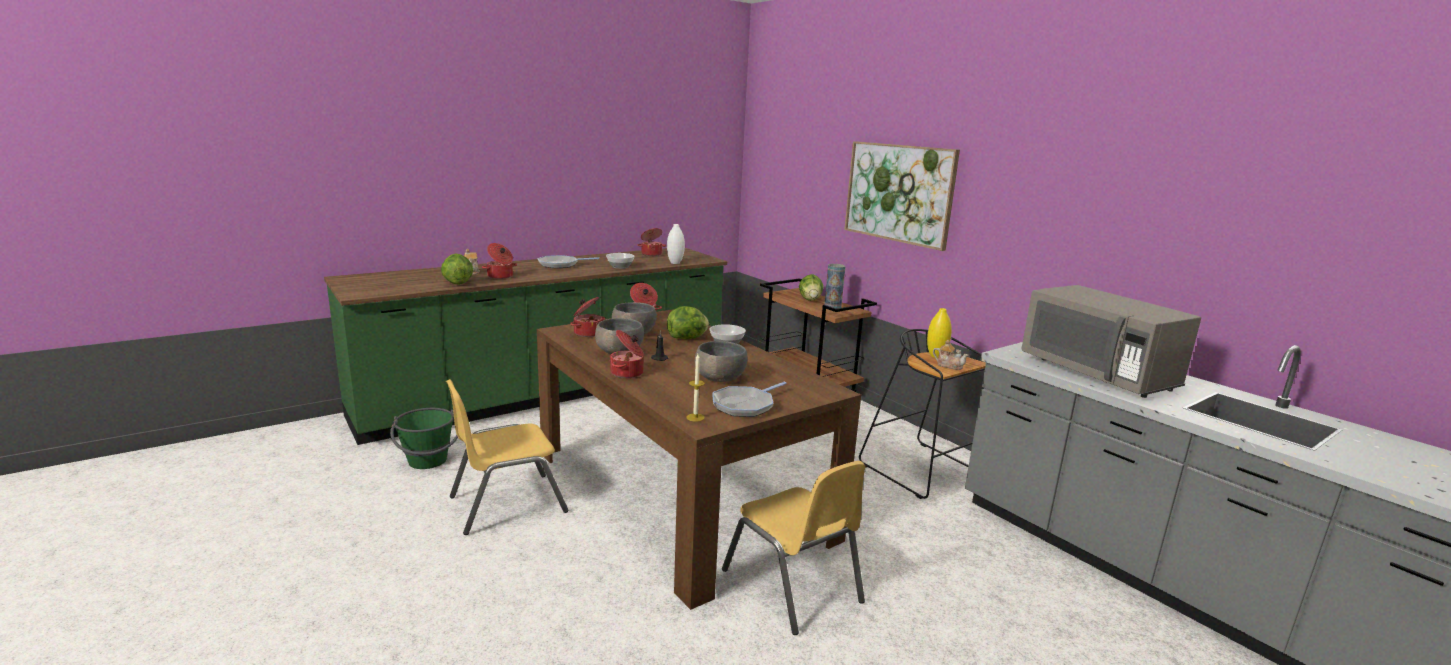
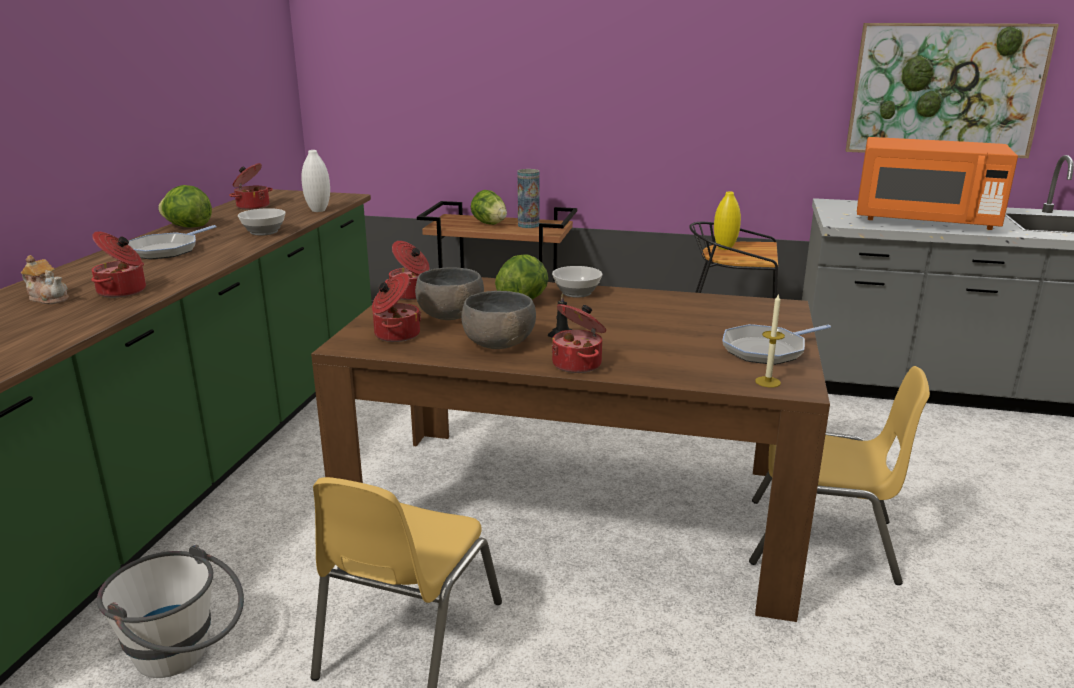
camera: 40 degrees left, 5 degrees up
green bucket [390,408,458,469] -> white bucket [97,545,244,678]
lettuce [441,253,473,285] -> lettuce moved to [158,185,212,227]
grey bowl [695,341,748,382] -> none
frying pan [713,382,787,417] -> frying pan turned 60 degrees clockwise [722,324,831,365]
picture [844,141,960,251] -> picture moved to [846,23,1059,158]
teapot [933,340,969,370] -> none
grey microwave [1022,285,1201,398] -> orange microwave [857,137,1018,230]

